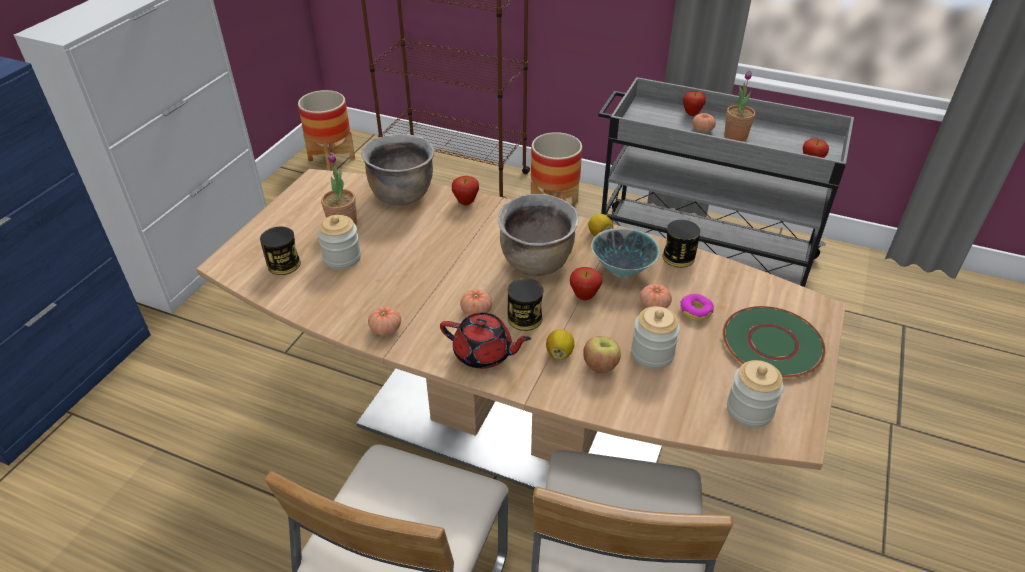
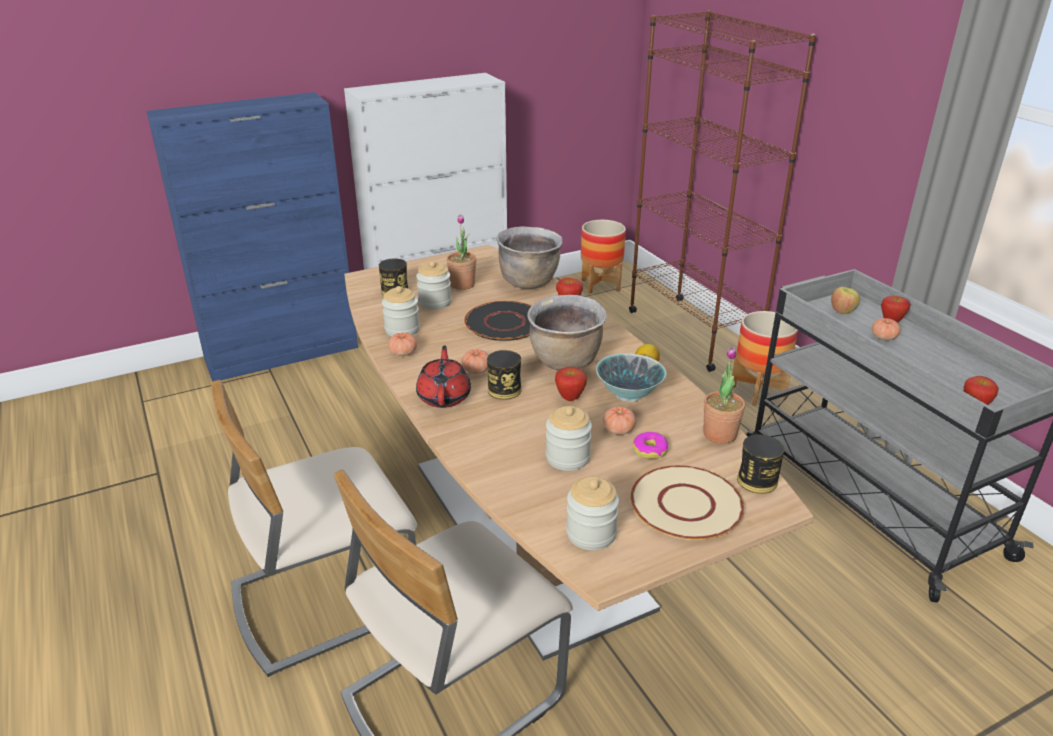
camera: 40 degrees right, 10 degrees down
red teapot [440,313,531,369] -> red teapot turned 150 degrees counterclockwise [416,345,471,408]
lemon [546,329,575,360] -> none
apple [583,336,621,373] -> apple moved to [831,287,860,314]
can [662,220,700,268] -> can moved to [737,435,784,494]
green plate [723,306,826,378] -> beige plate [630,465,744,540]
potted plant [725,70,755,141] -> potted plant moved to [703,347,745,444]
none -> jar [382,286,420,336]
none -> black plate [464,301,532,341]

